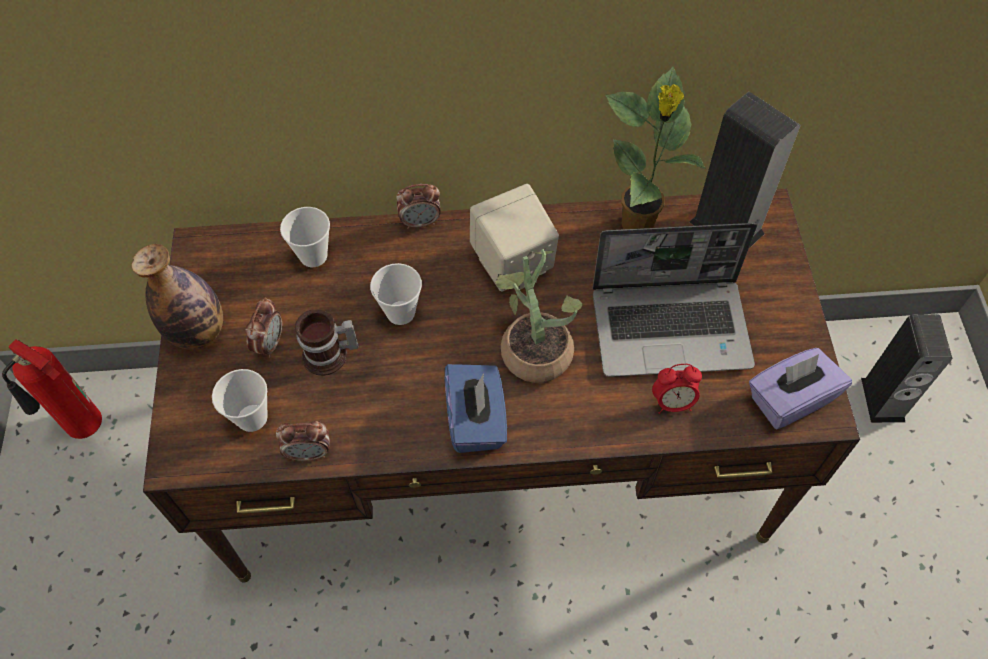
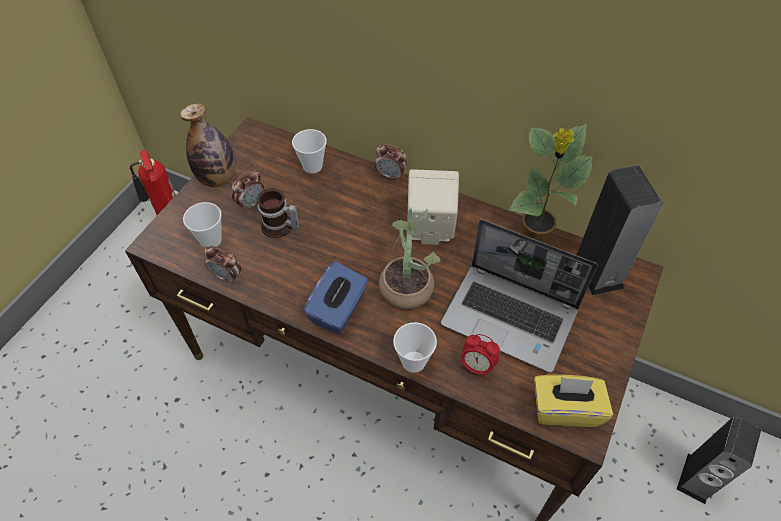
camera: 30 degrees right, 5 degrees down
cup [370,263,422,325] -> cup moved to [393,322,437,373]
purple tissue box [749,348,852,429] -> yellow tissue box [534,375,613,427]

